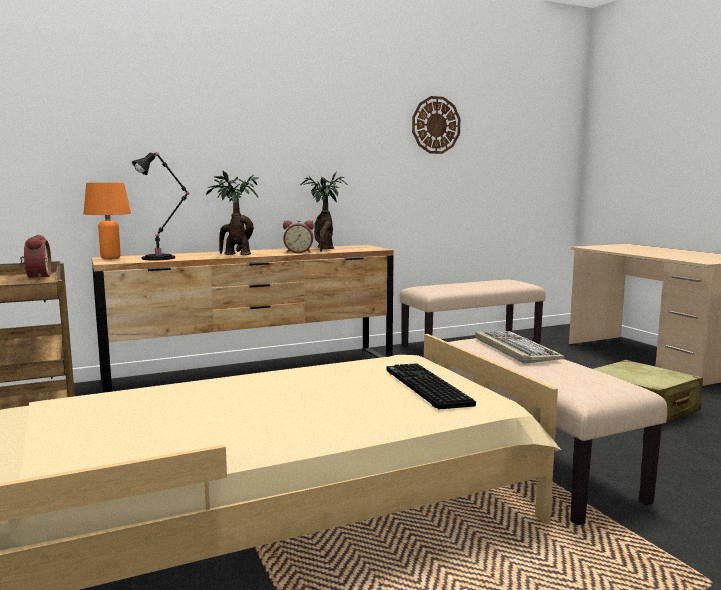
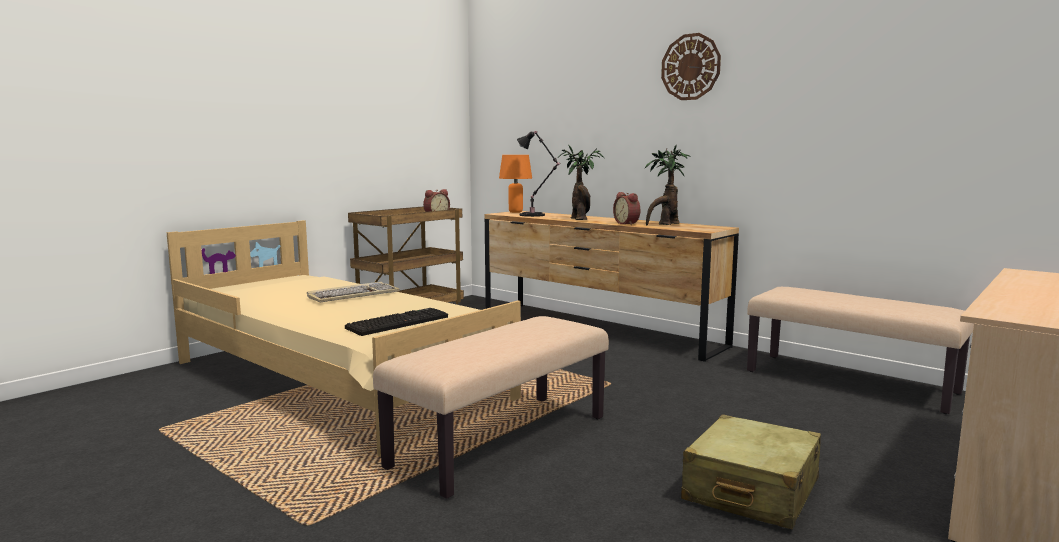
camera: 65 degrees right, 0 degrees up
wall clock [412,96,460,154] -> wall clock moved to [661,33,721,100]
keyboard [475,331,565,364] -> keyboard moved to [307,282,400,302]

